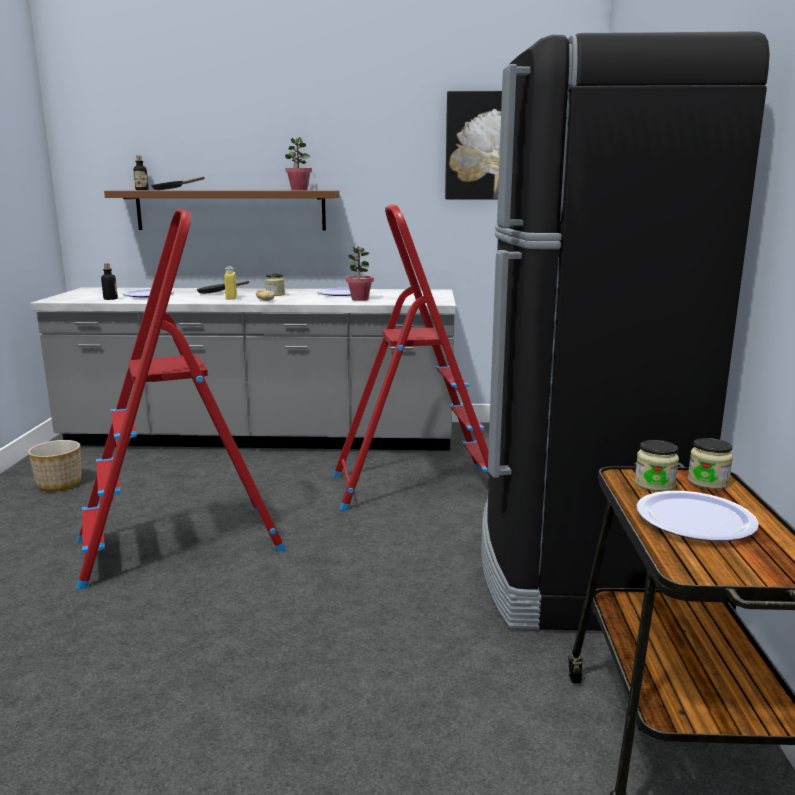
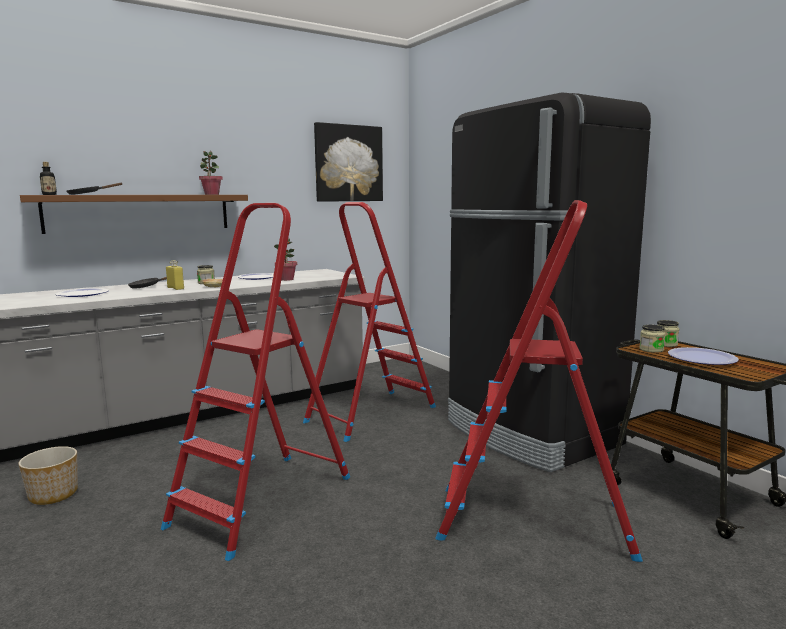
camera: 35 degrees left, 5 degrees down
bottle [101,264,118,300] -> none
none -> red step ladder [435,200,643,562]

